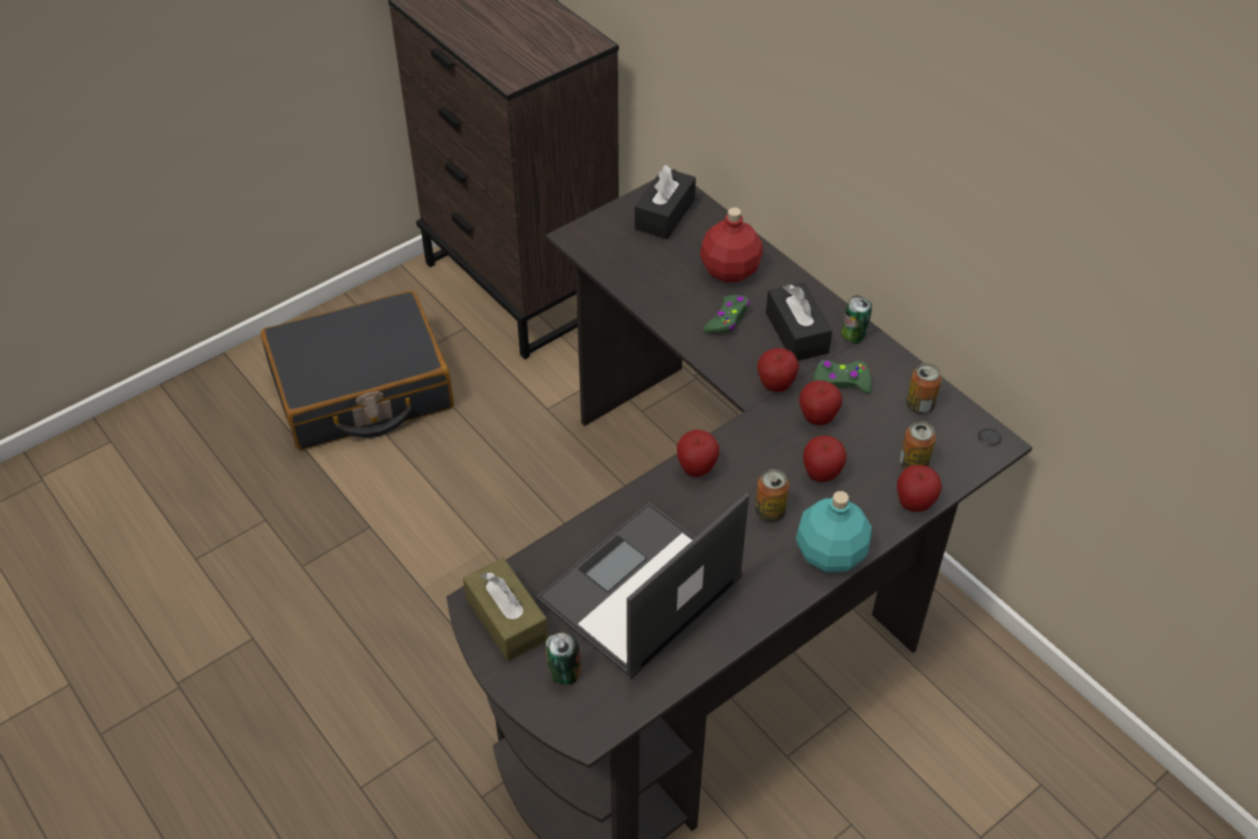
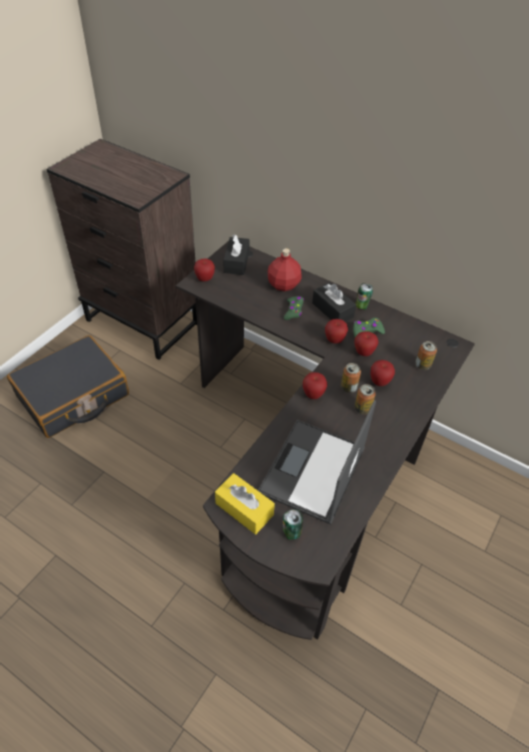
camera: 20 degrees left, 0 degrees up
brown tissue box [463,558,548,661] -> yellow tissue box [215,473,275,534]
turquoise bottle [796,491,872,572] -> none
apple [897,465,942,512] -> apple moved to [194,259,215,281]
can [906,363,942,414] -> can moved to [341,363,361,393]

